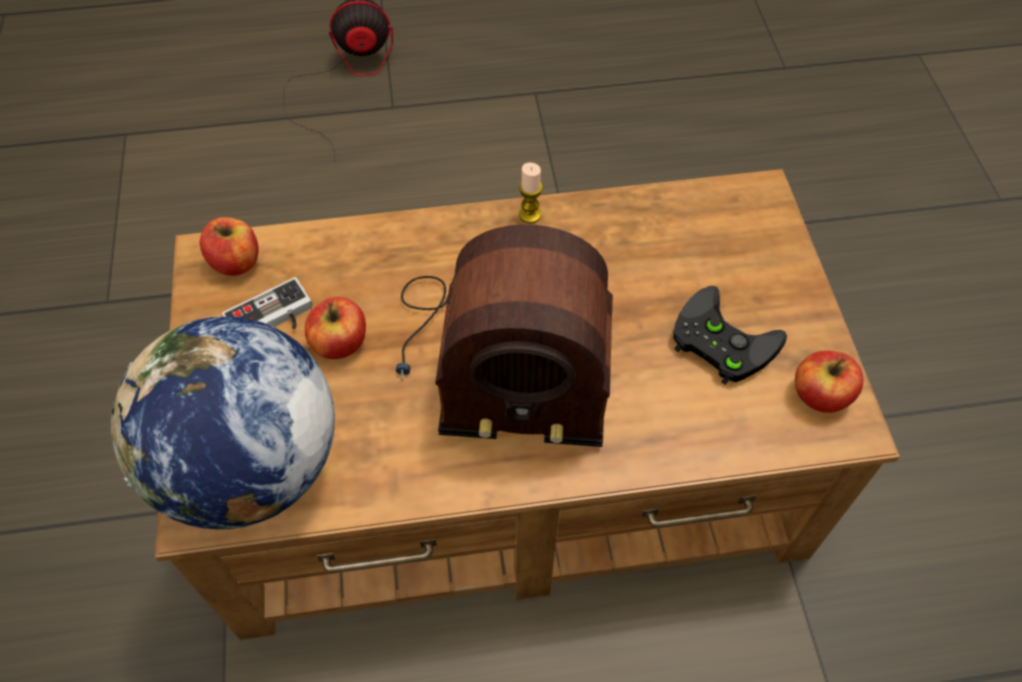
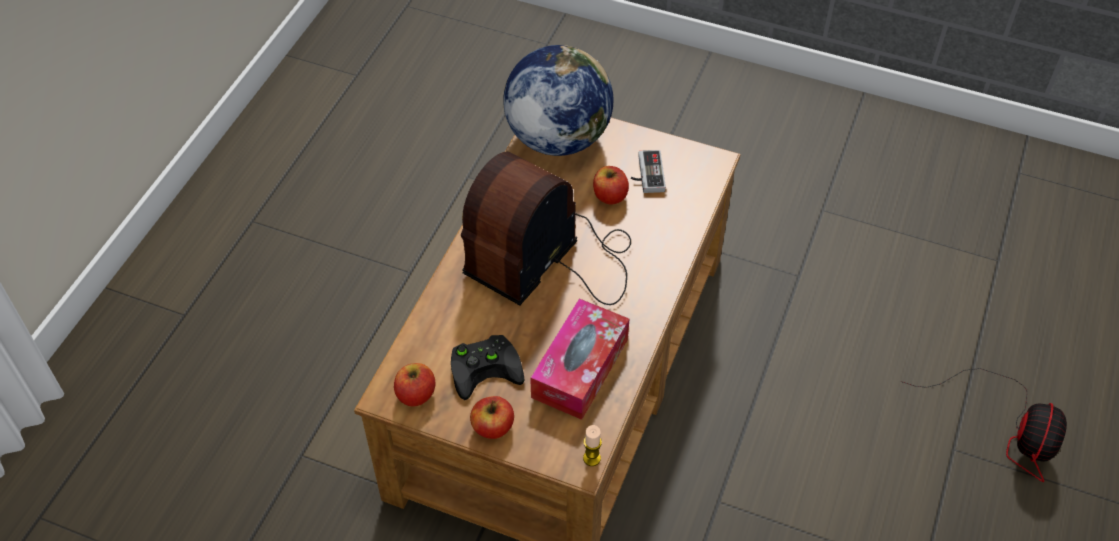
camera: 120 degrees right, 5 degrees down
apple [200,217,259,276] -> apple moved to [470,396,514,439]
candle [519,162,543,223] -> candle moved to [583,425,602,466]
none -> tissue box [530,298,629,420]

